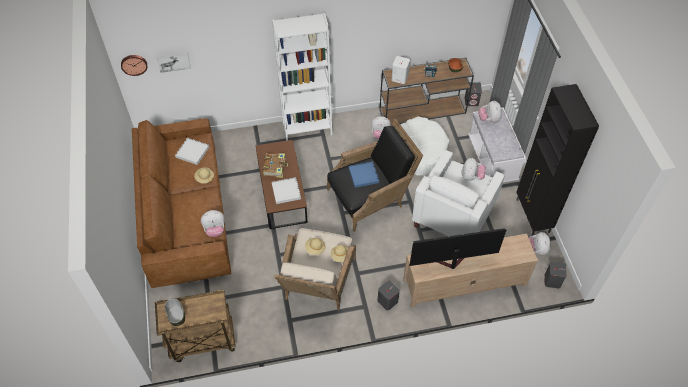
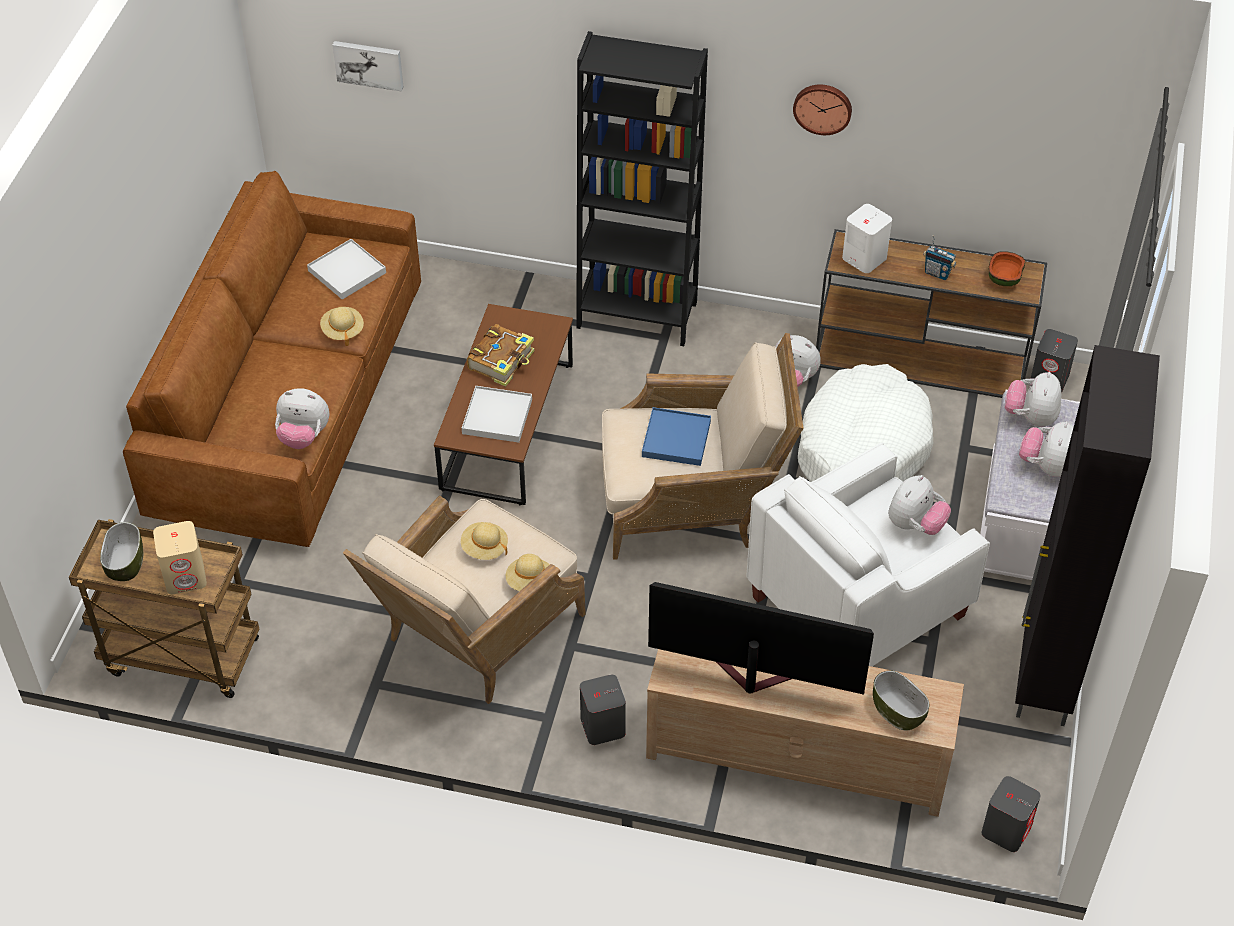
camera: 25 degrees right, 5 degrees down
wall clock [121,55,147,76] -> wall clock moved to [793,84,852,135]
white bookcase [272,12,332,141] -> black bookcase [577,31,708,346]
black armchair [327,119,423,232] -> beige armchair [602,333,803,560]
plush toy [529,232,550,255] -> plush toy moved to [1019,421,1074,477]
none -> beige speaker [153,521,207,594]
none -> bowl [873,671,930,730]

